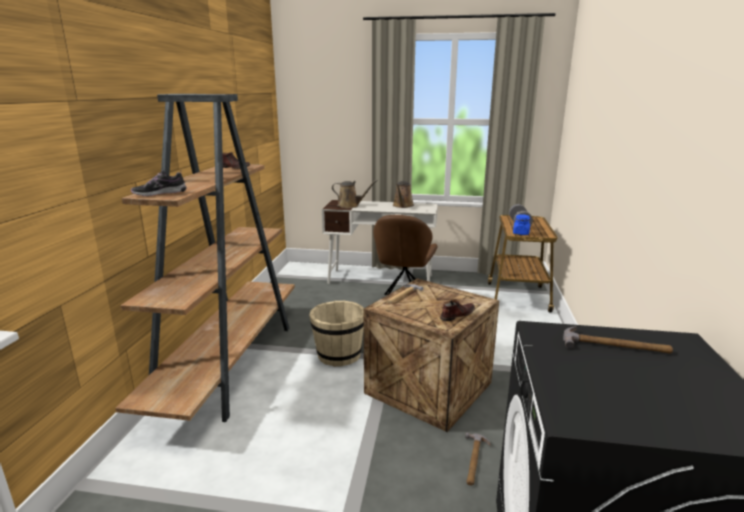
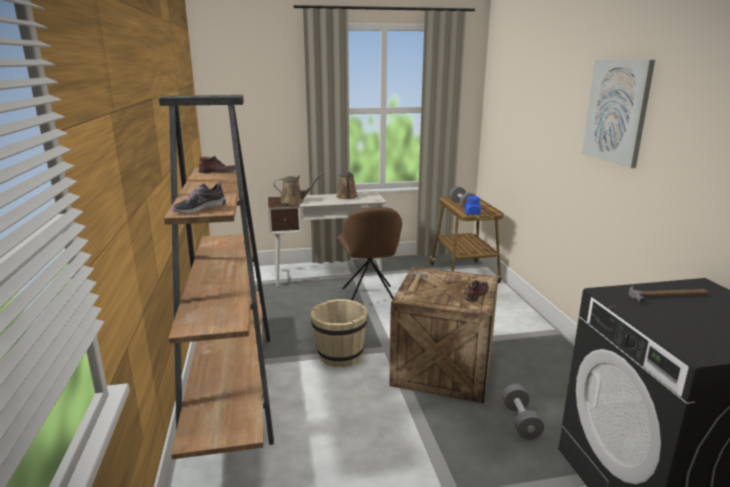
camera: 20 degrees left, 0 degrees up
hammer [465,432,491,486] -> grey dumbbell [502,384,544,440]
none -> picture [582,60,655,168]

